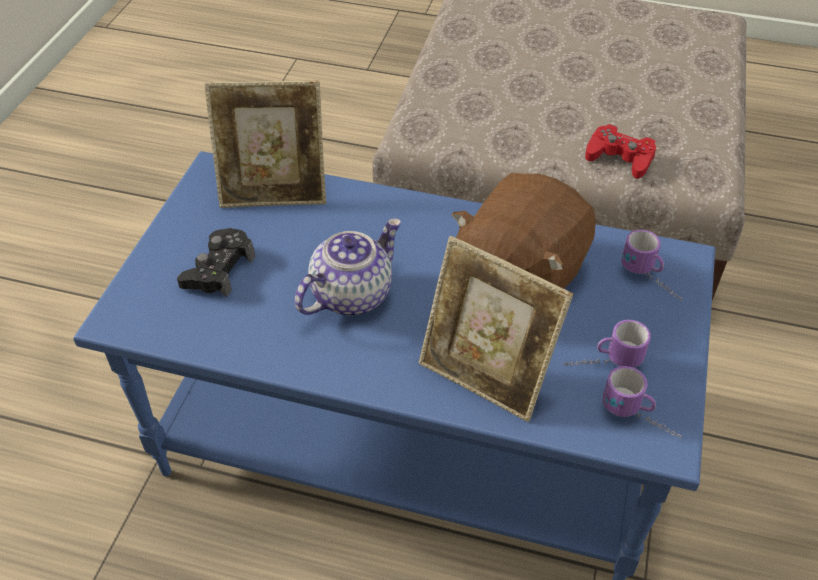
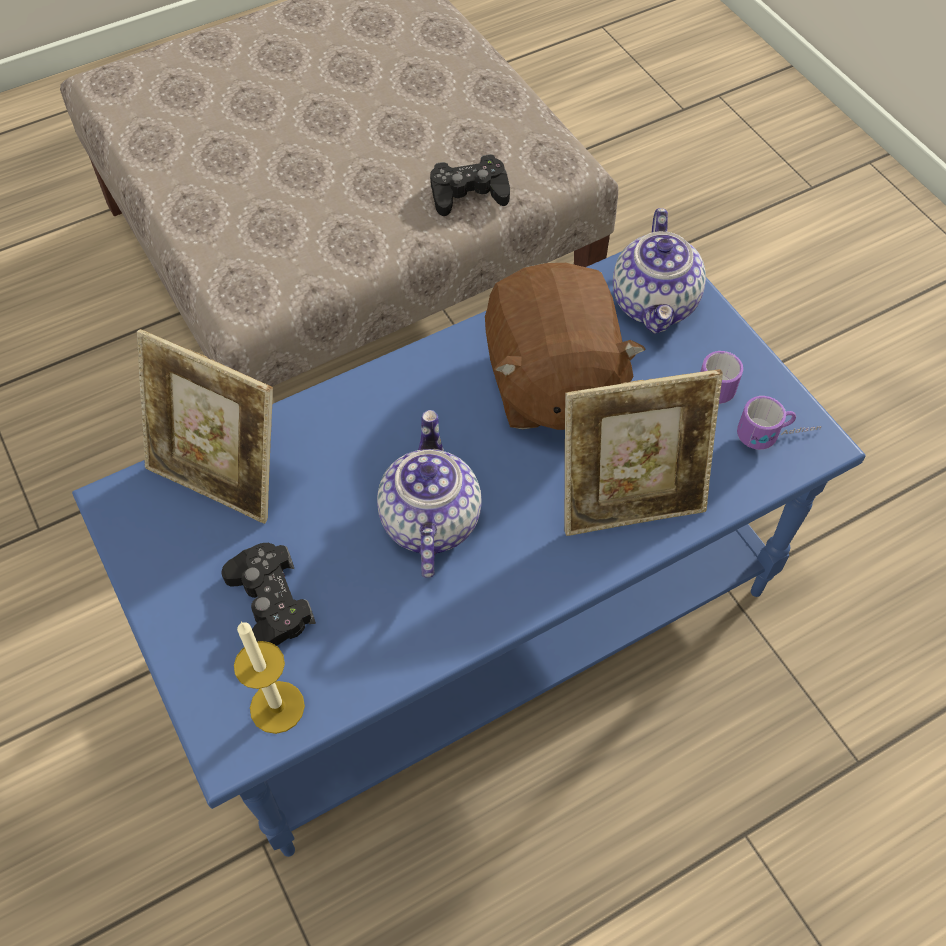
camera: 45 degrees left, 10 degrees up
picture frame [204,81,326,208] -> picture frame turned 75 degrees clockwise [137,329,273,524]
red game controller [585,124,656,179] -> black game controller [430,154,510,216]
mug [621,230,682,301] -> teapot [613,208,706,334]
none -> candle [234,621,305,734]

